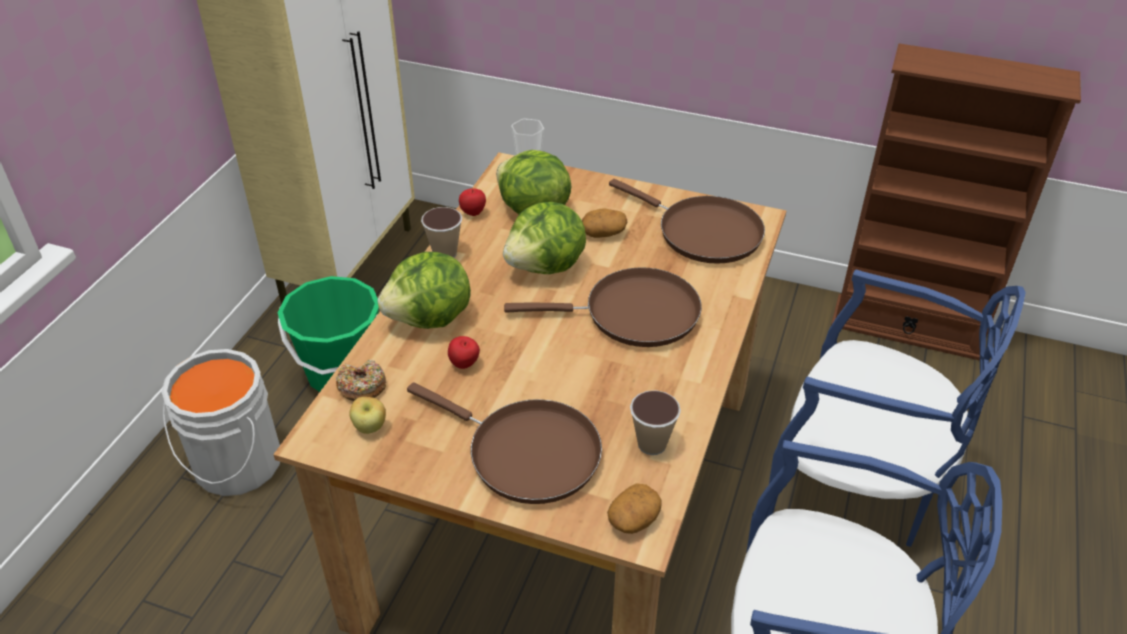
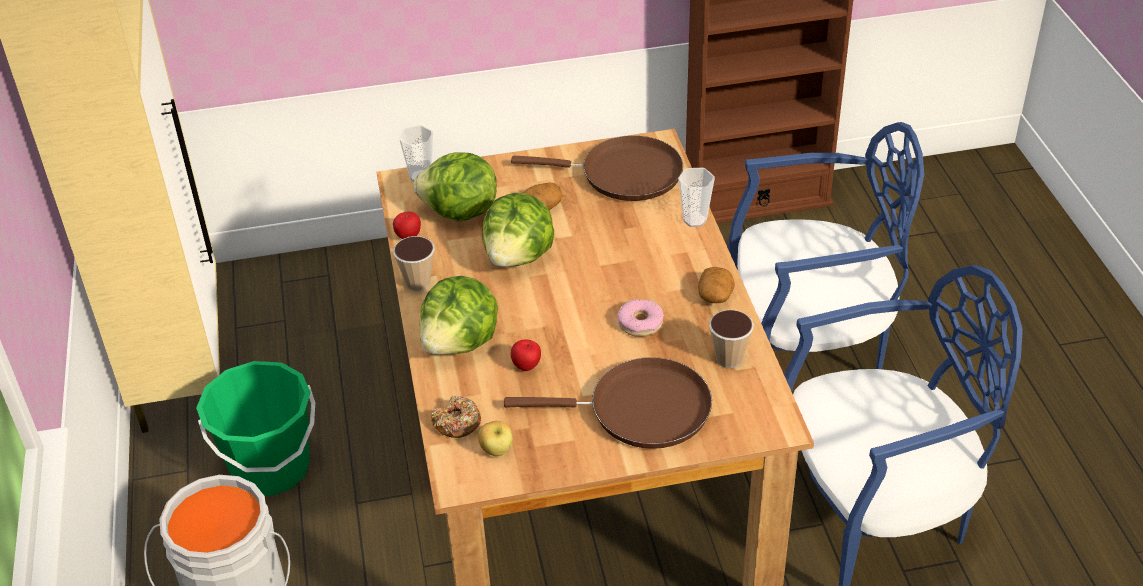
camera: 30 degrees left, 0 degrees up
brown frying pan [504,267,702,347] -> none
potato [607,483,662,534] -> potato moved to [698,267,735,303]
none -> donut [618,299,664,337]
none -> cup [678,168,715,227]

